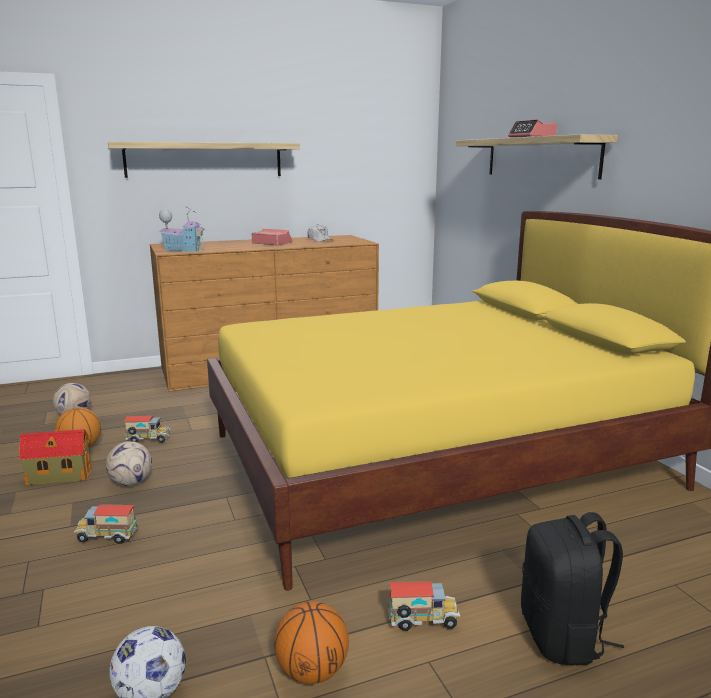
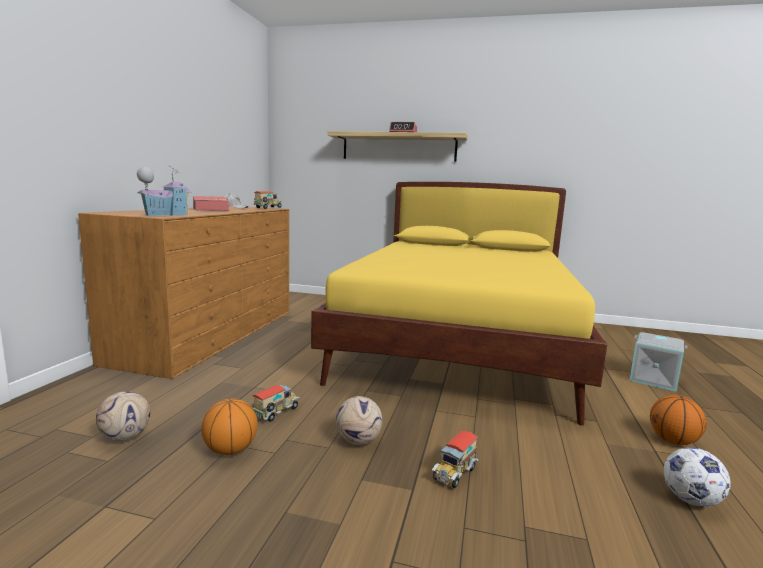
camera: 55 degrees left, 5 degrees down
toy house [19,429,91,485] -> none
shelf [108,142,300,178] -> none
toy truck [388,581,460,631] -> toy truck moved to [253,191,283,209]
black backpack [521,512,624,665] -> grey storage box [629,332,687,392]

